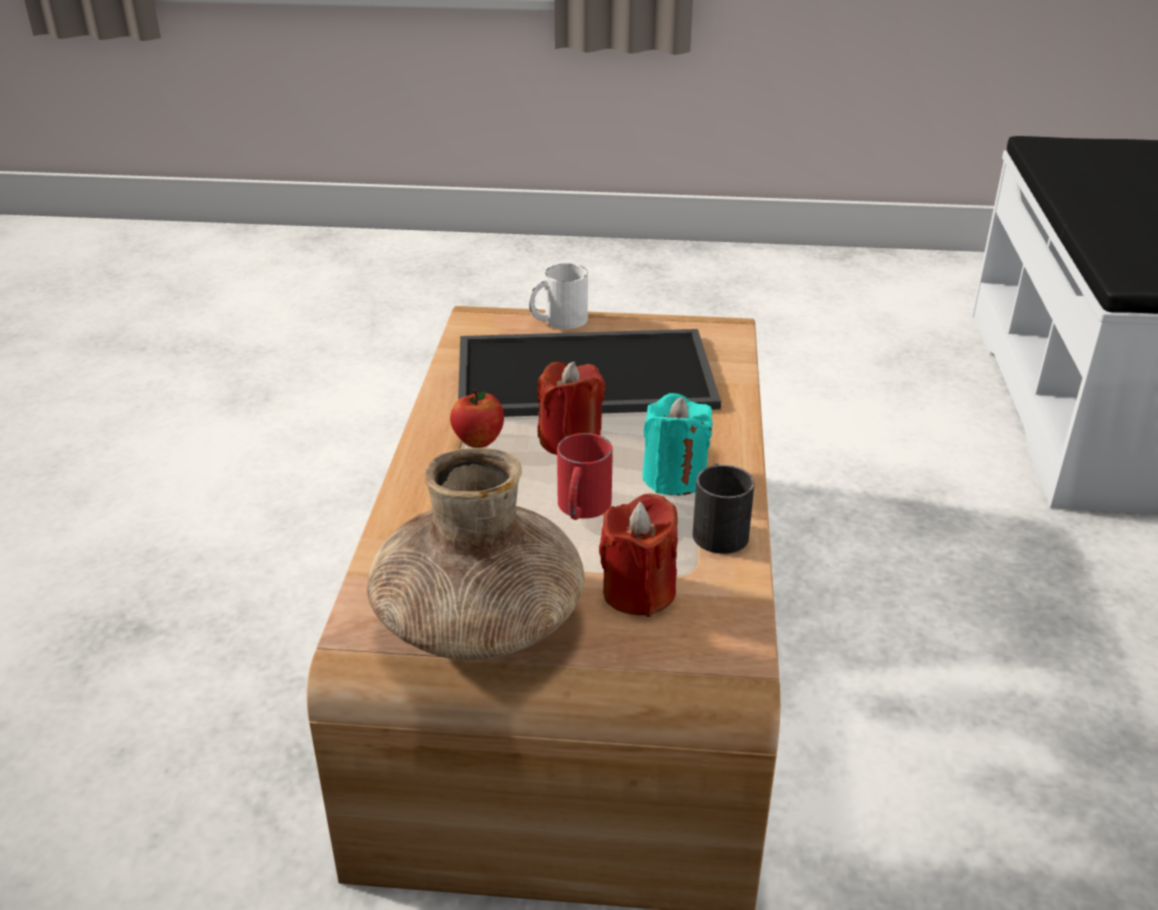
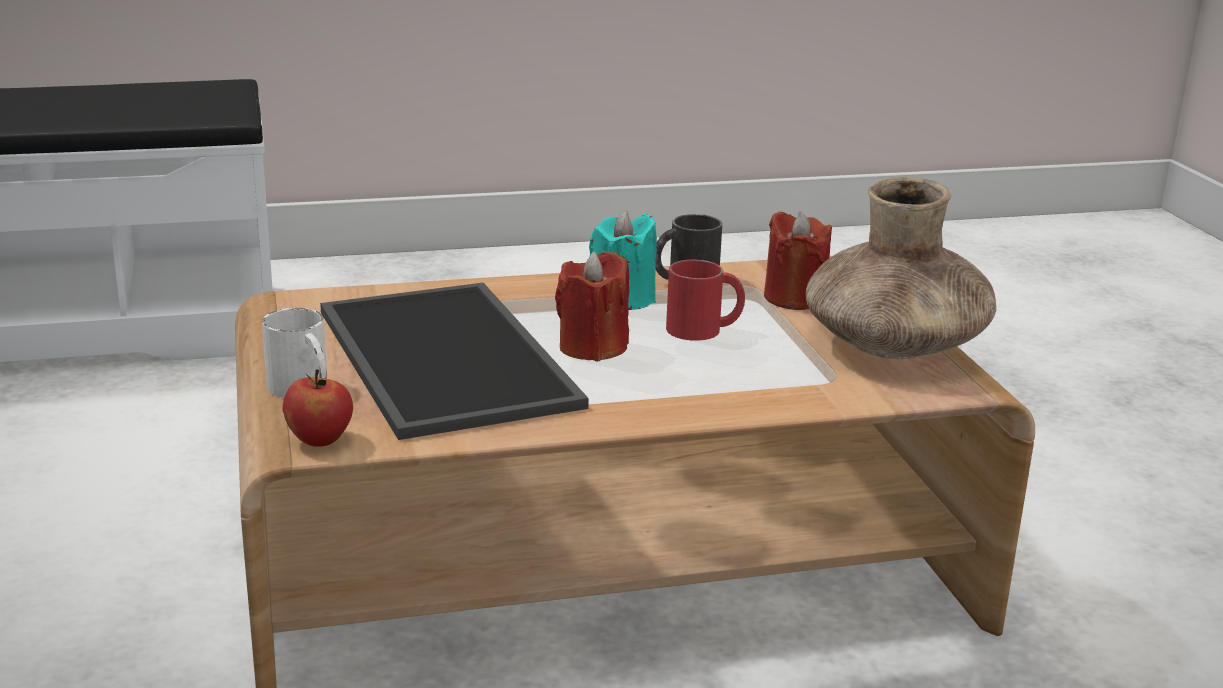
camera: 110 degrees left, 10 degrees down
apple [450,389,504,448] -> apple moved to [283,369,353,447]

